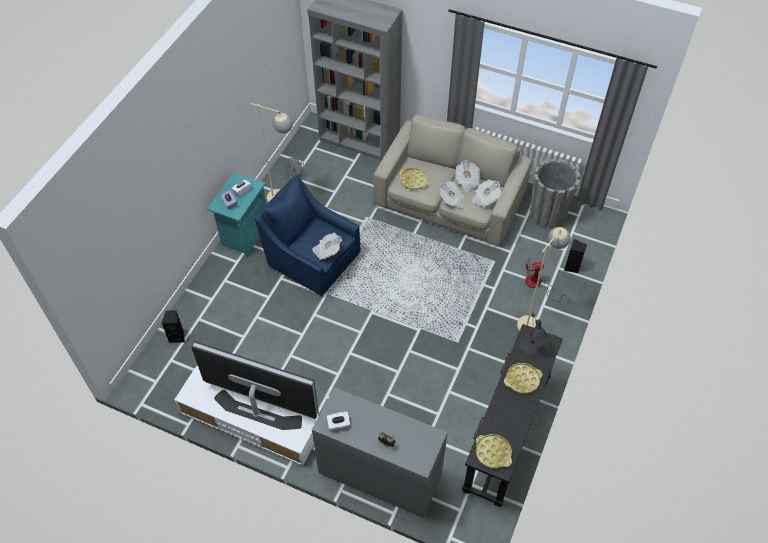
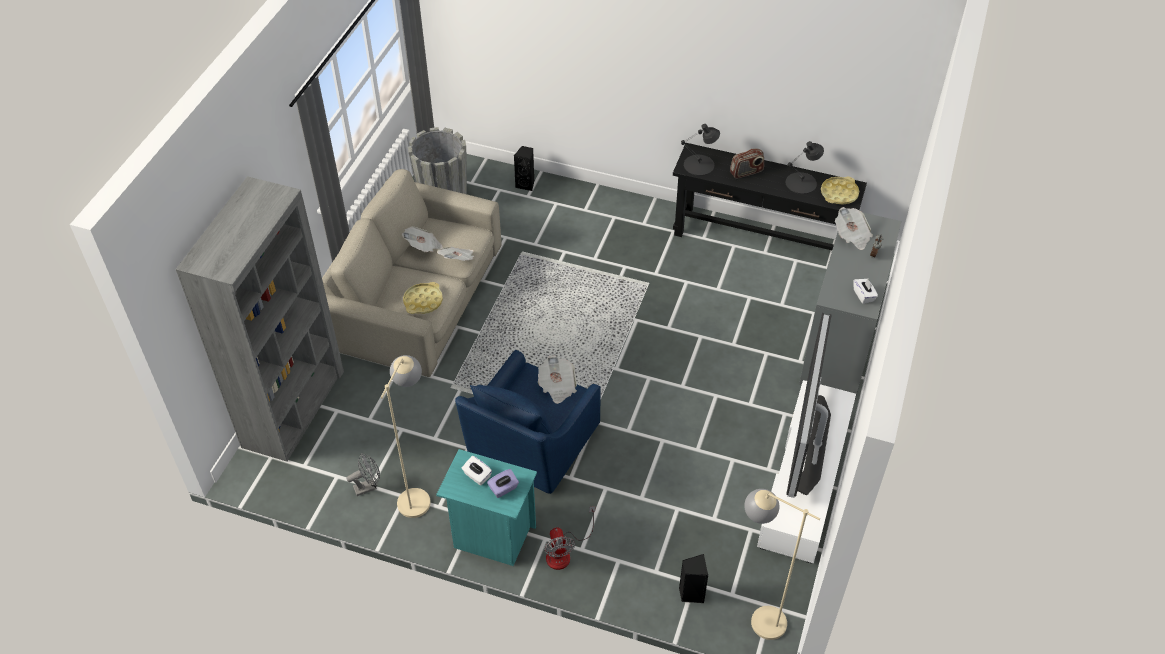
camera: 95 degrees left, 5 degrees down
newspaper [472,179,501,208] -> newspaper moved to [835,207,873,250]
yellow tray [504,363,543,394] -> radio [730,149,764,179]
beige floor lamp [517,227,571,331] -> beige floor lamp moved to [744,489,820,640]
fan [525,257,567,302] -> fan moved to [544,506,595,570]
none -> black table lamp [785,141,824,194]

